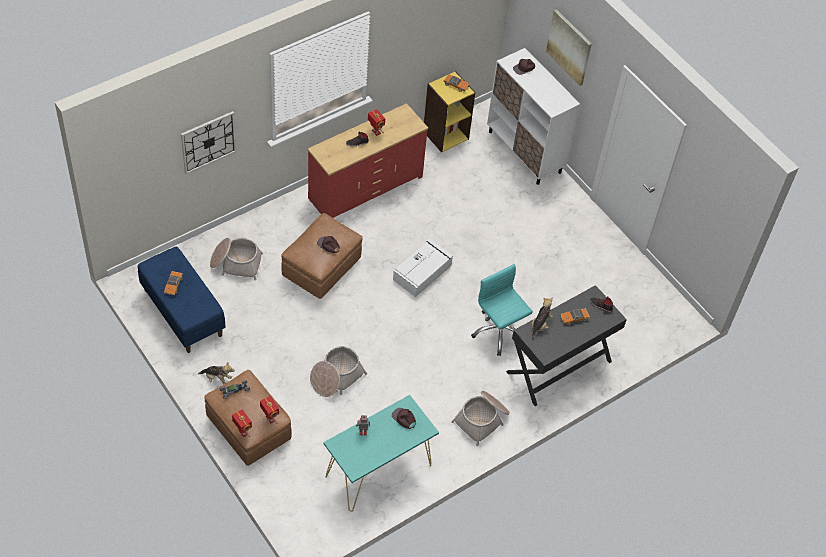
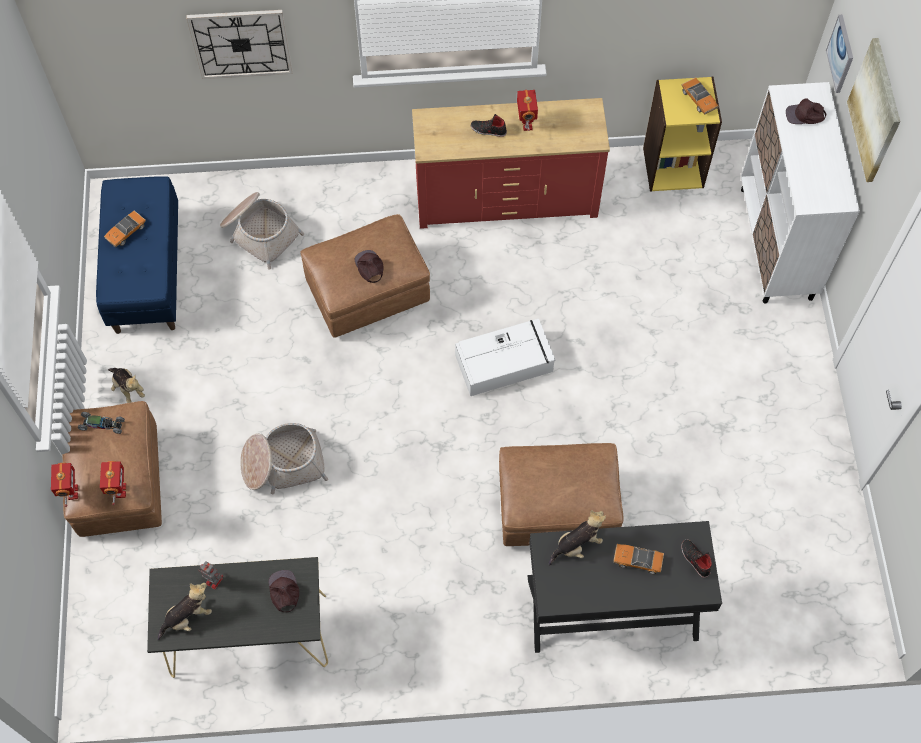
camera: 35 degrees right, 10 degrees up
turquoise console table [323,395,439,512] -> black console table [147,557,328,678]
basket [451,391,510,446] -> none
turquoise office chair [471,264,533,356] -> brown ottoman [499,443,624,546]
none -> plush toy [158,583,212,640]
none -> picture [826,15,853,93]

